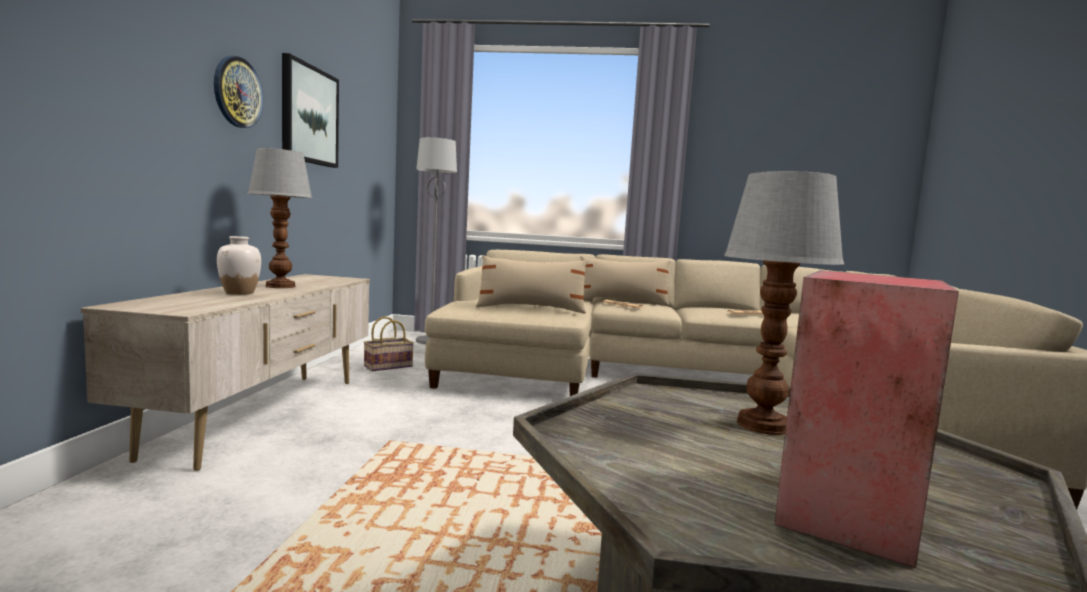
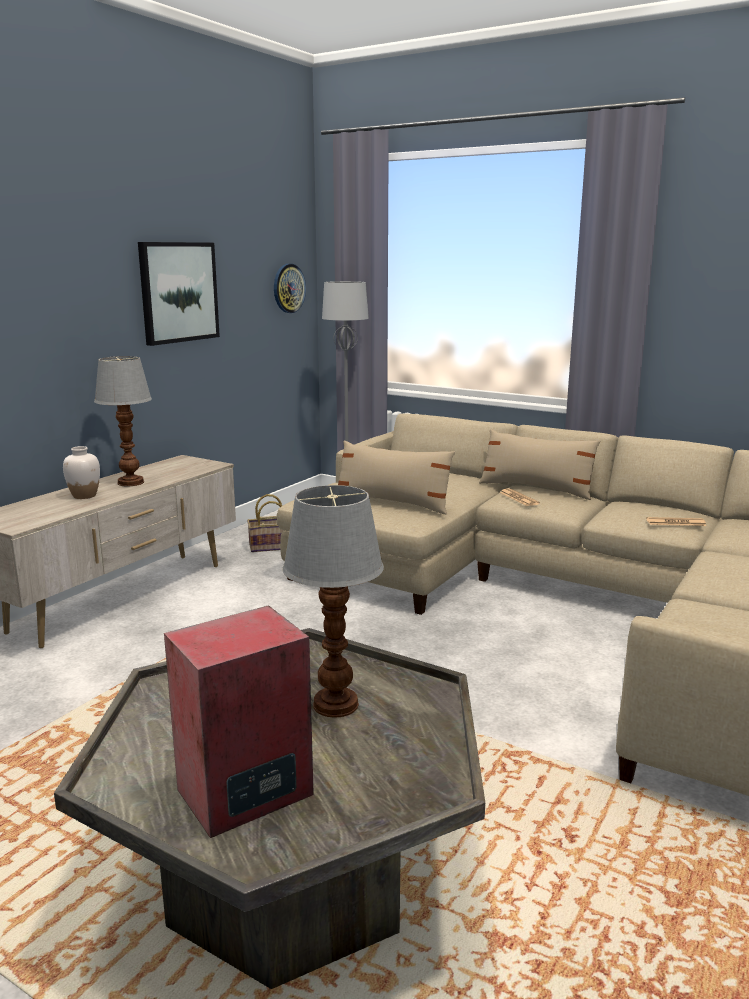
camera: 25 degrees right, 10 degrees up
wall clock [214,56,263,128] -> wall clock moved to [274,264,306,313]

